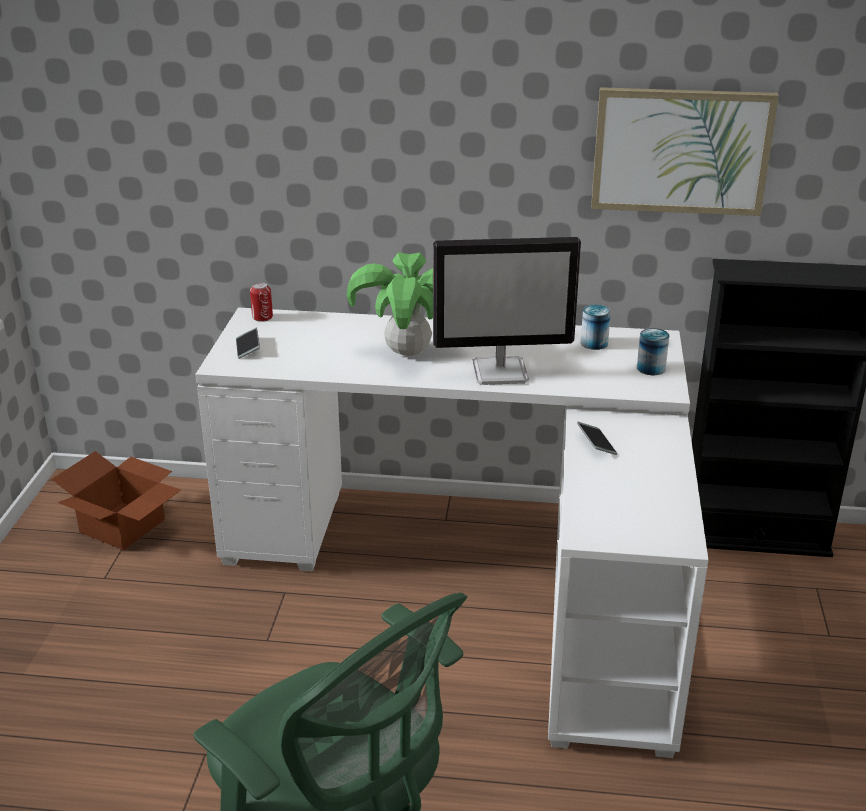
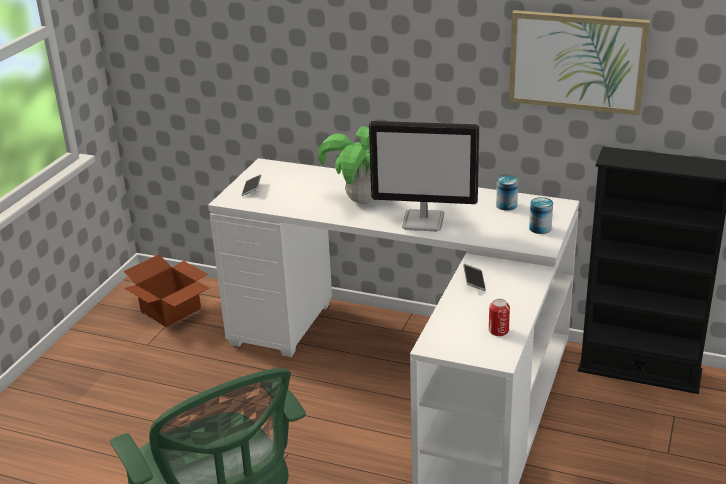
camera: 15 degrees right, 0 degrees up
can [250,283,273,322] -> can moved to [489,299,510,336]

